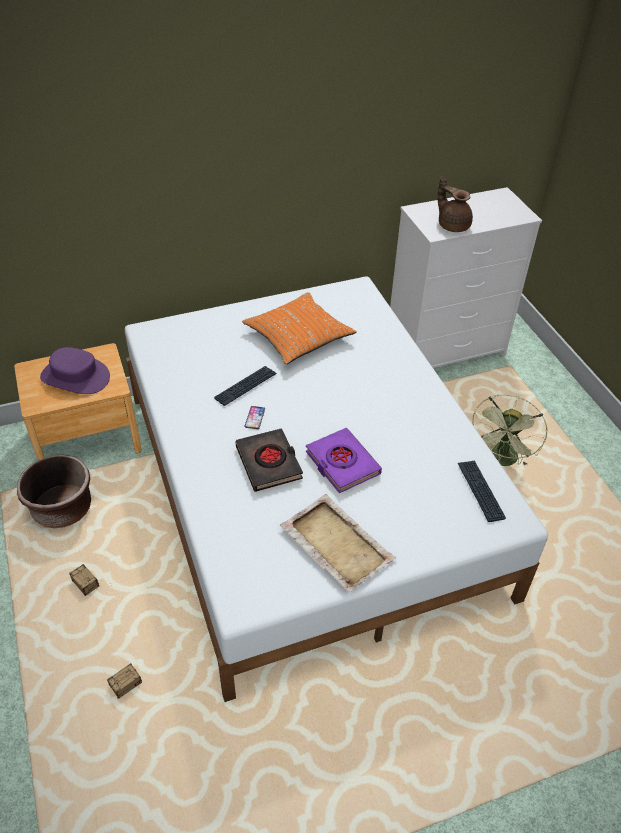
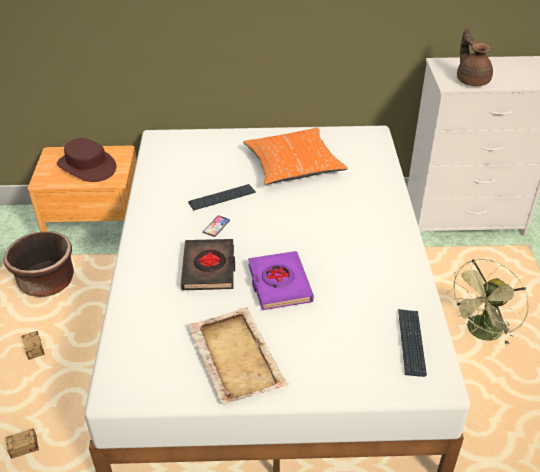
camera: 20 degrees right, 5 degrees down
purple hat [40,347,110,394] -> brown hat [57,138,116,182]

